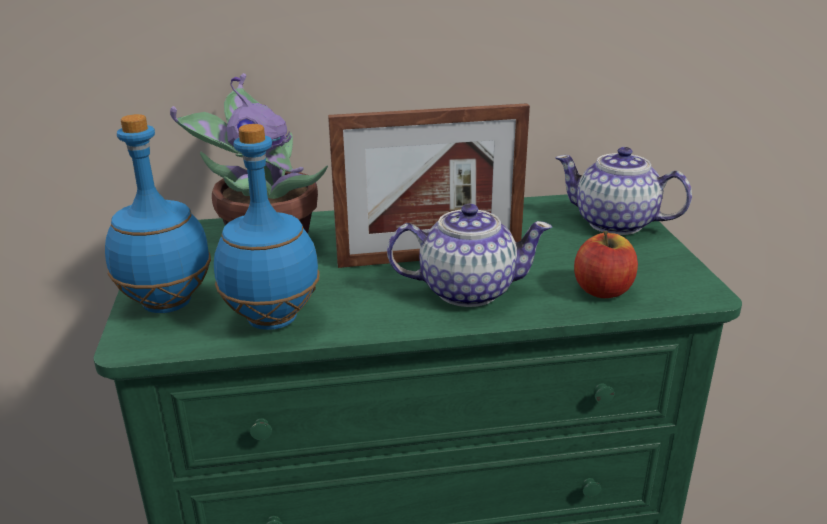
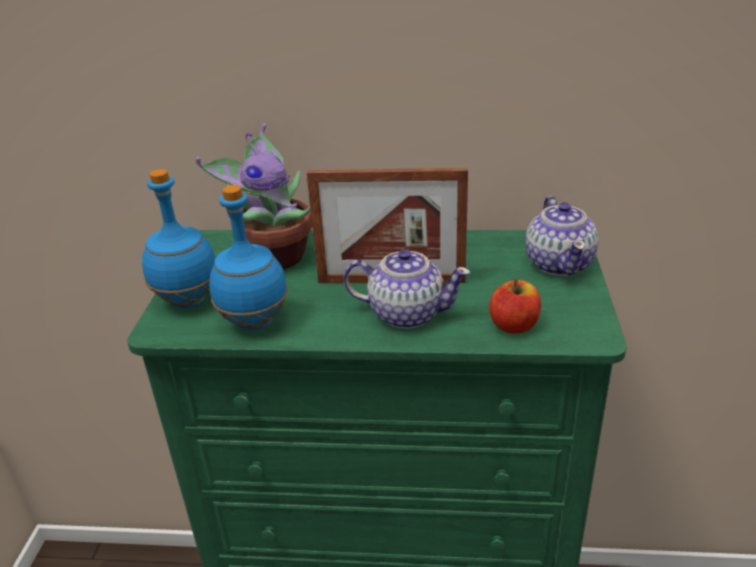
camera: 15 degrees right, 5 degrees up
teapot [555,147,692,235] -> teapot turned 135 degrees counterclockwise [526,196,599,276]

